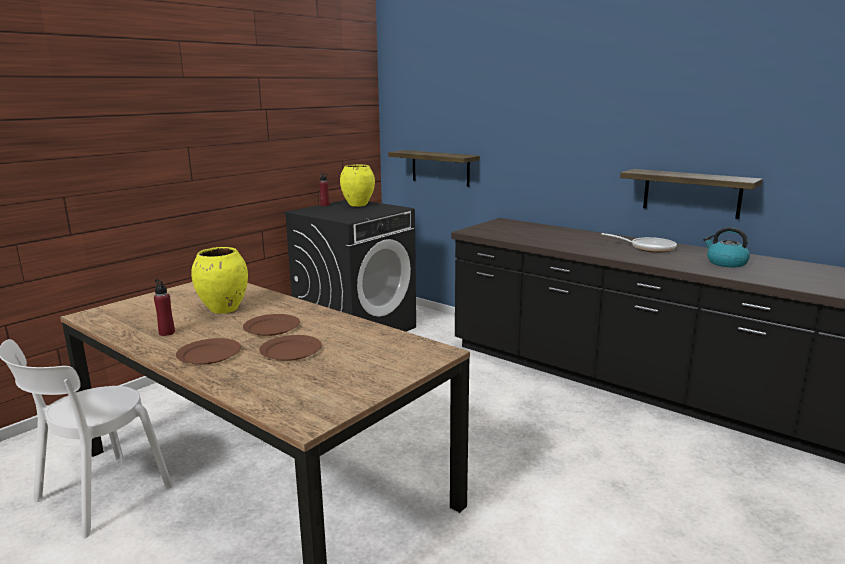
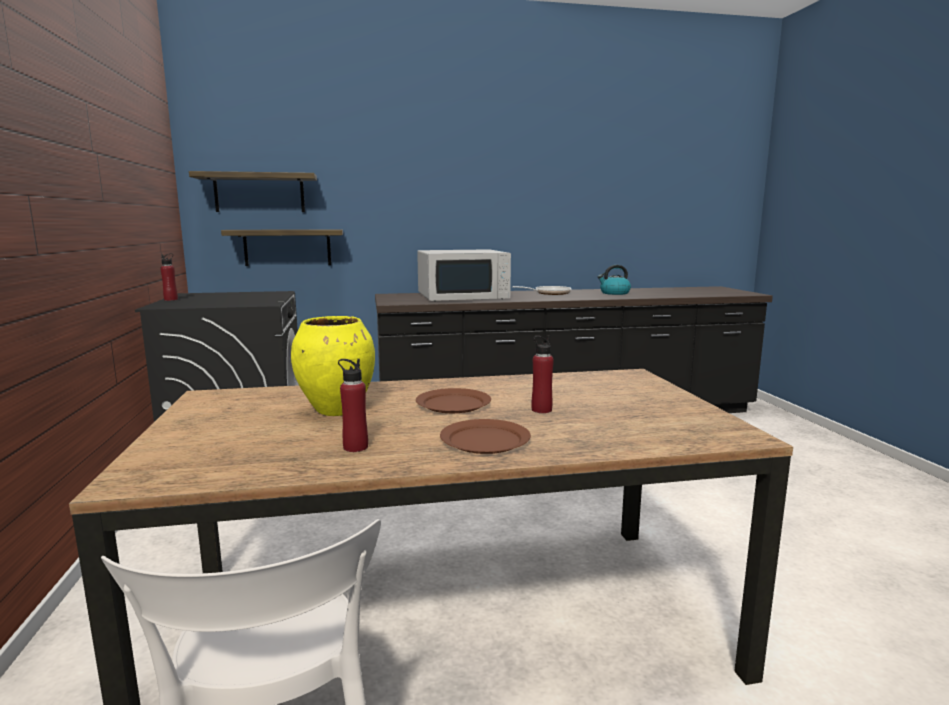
camera: 50 degrees left, 5 degrees down
brown plate [259,335,322,361] -> red bottle [531,335,554,413]
yellow vase [340,165,375,207] -> none
shelf [620,169,763,219] -> shelf moved to [189,171,317,212]
none -> white microwave [417,249,511,301]

